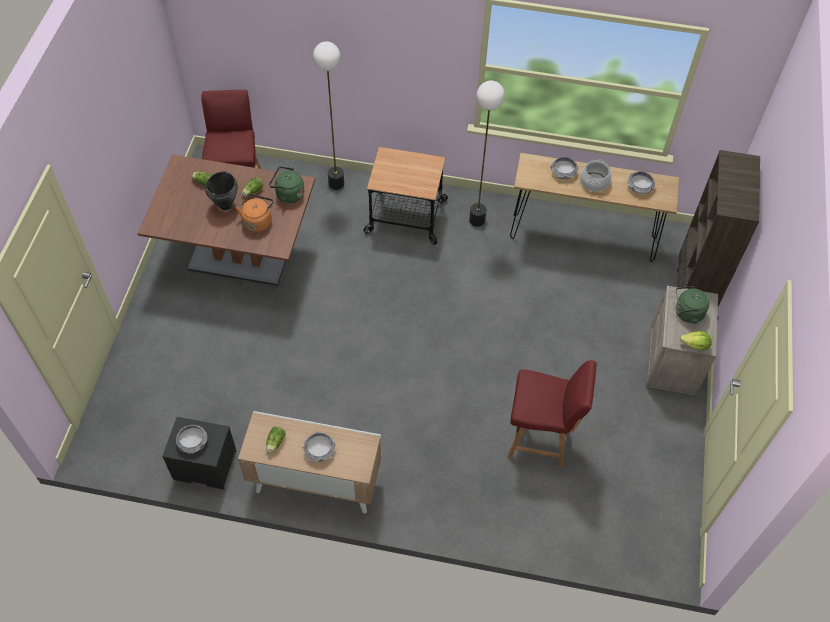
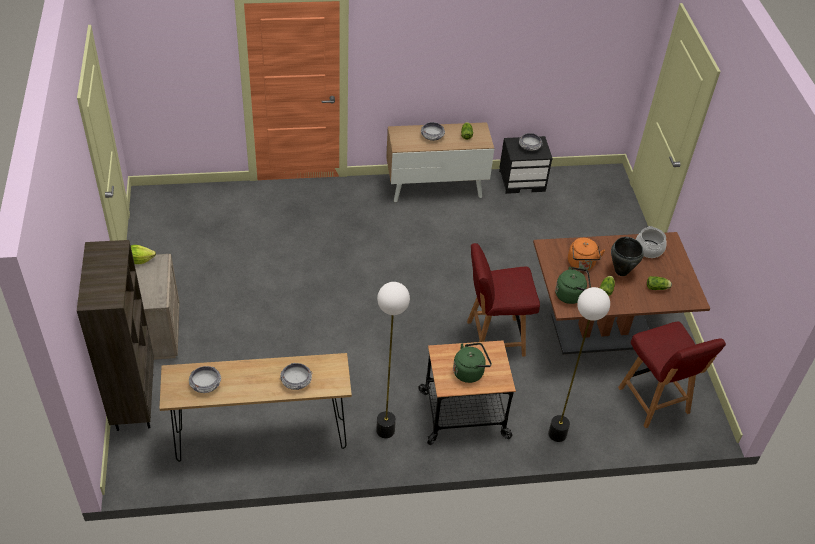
camera: 160 degrees right, 10 degrees down
red chair [508,360,597,468] -> red chair moved to [467,243,540,357]
cooking pot [580,159,611,192] -> cooking pot moved to [636,226,667,258]
green kettle [676,286,709,324] -> green kettle moved to [453,343,492,383]

